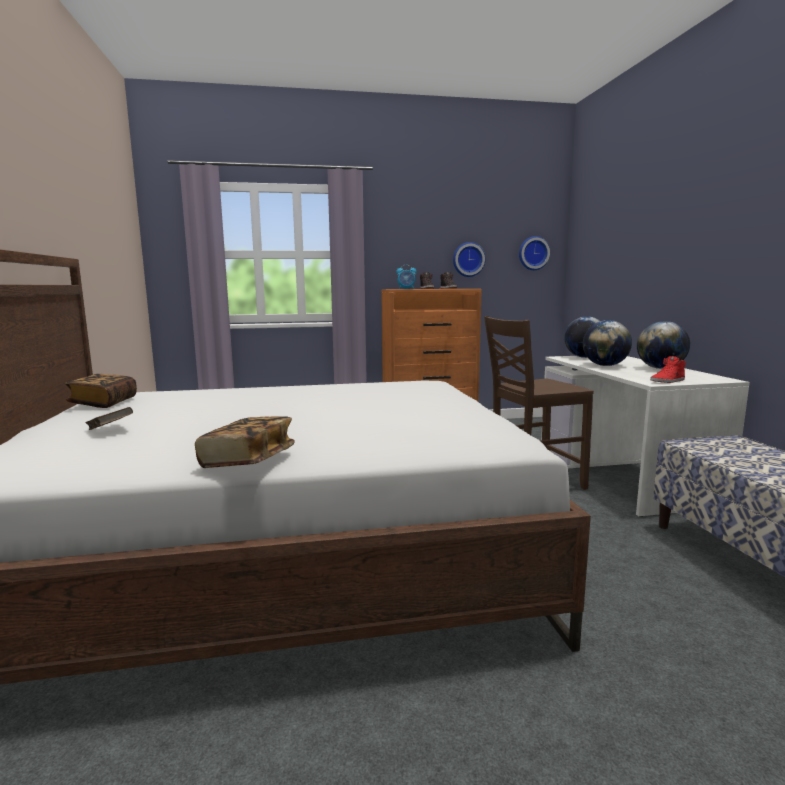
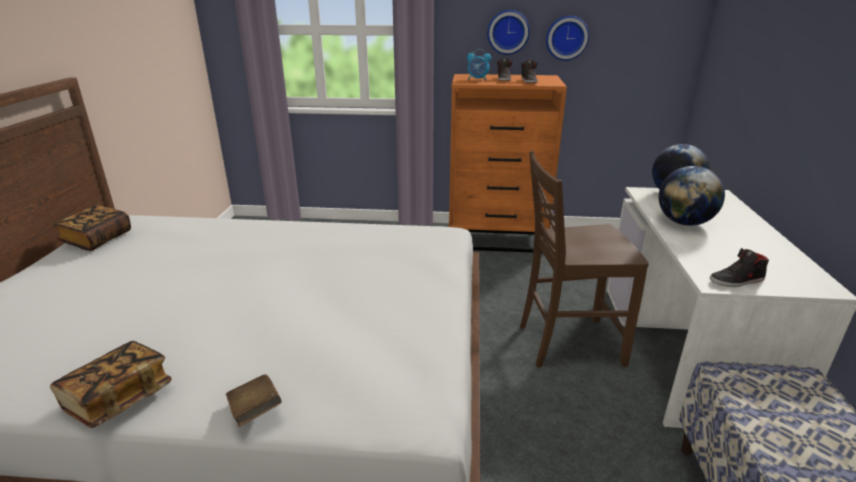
camera: 15 degrees right, 15 degrees up
brown book [86,407,133,430] -> brown book moved to [226,374,282,427]
wall clock [519,236,550,270] -> wall clock moved to [487,10,530,55]
globe [637,321,690,369] -> none
red shoe [650,356,686,383] -> black shoe [710,248,769,287]

